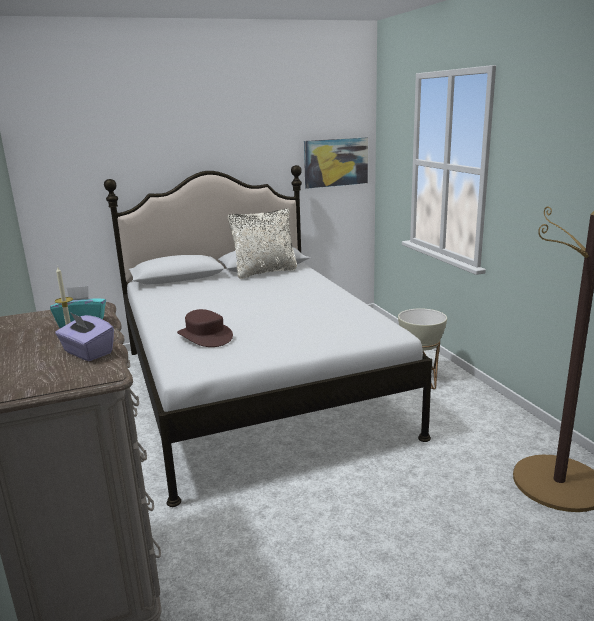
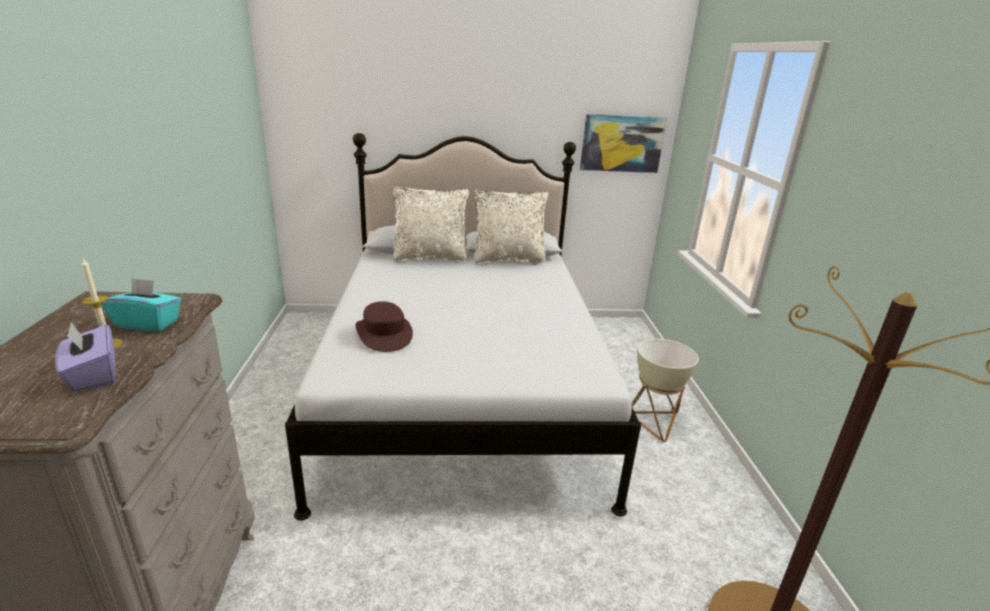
camera: 15 degrees right, 5 degrees up
none -> beige pillow [392,186,469,262]

